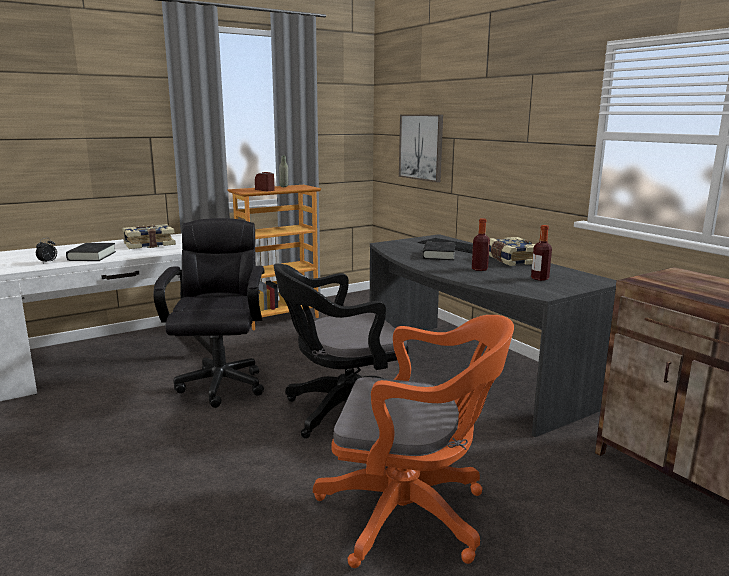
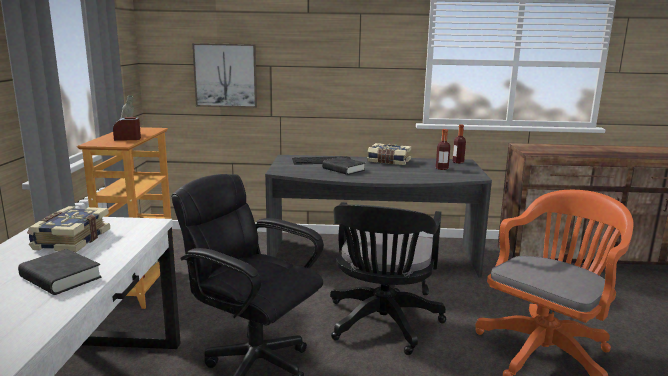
camera: 55 degrees left, 0 degrees up
alarm clock [36,238,57,264] -> none
bottle [472,218,490,271] -> bottle moved to [453,125,466,163]

